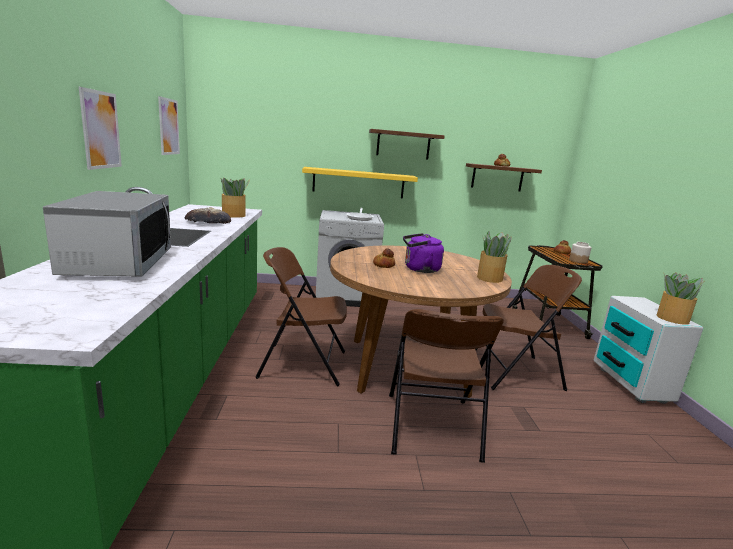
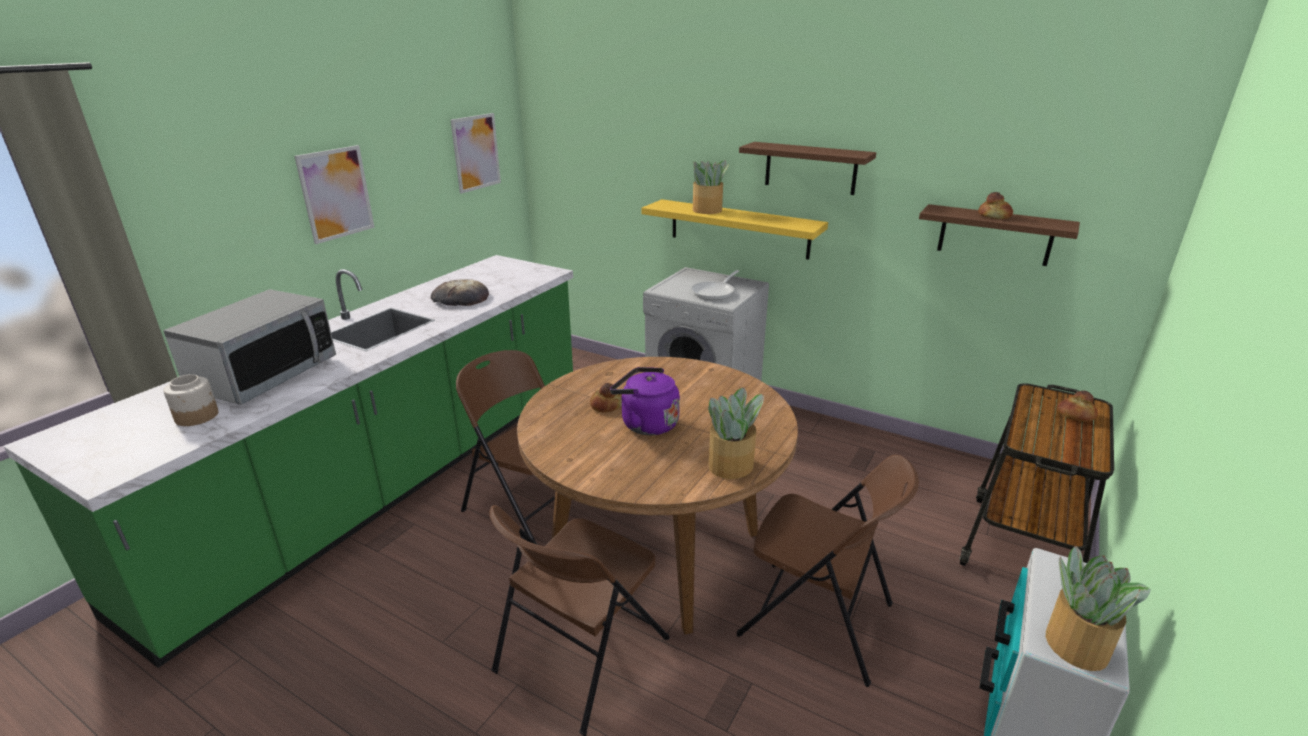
camera: 35 degrees right, 10 degrees up
potted plant [221,178,250,218] -> potted plant moved to [693,160,730,214]
jar [569,242,592,263] -> jar moved to [163,374,218,426]

